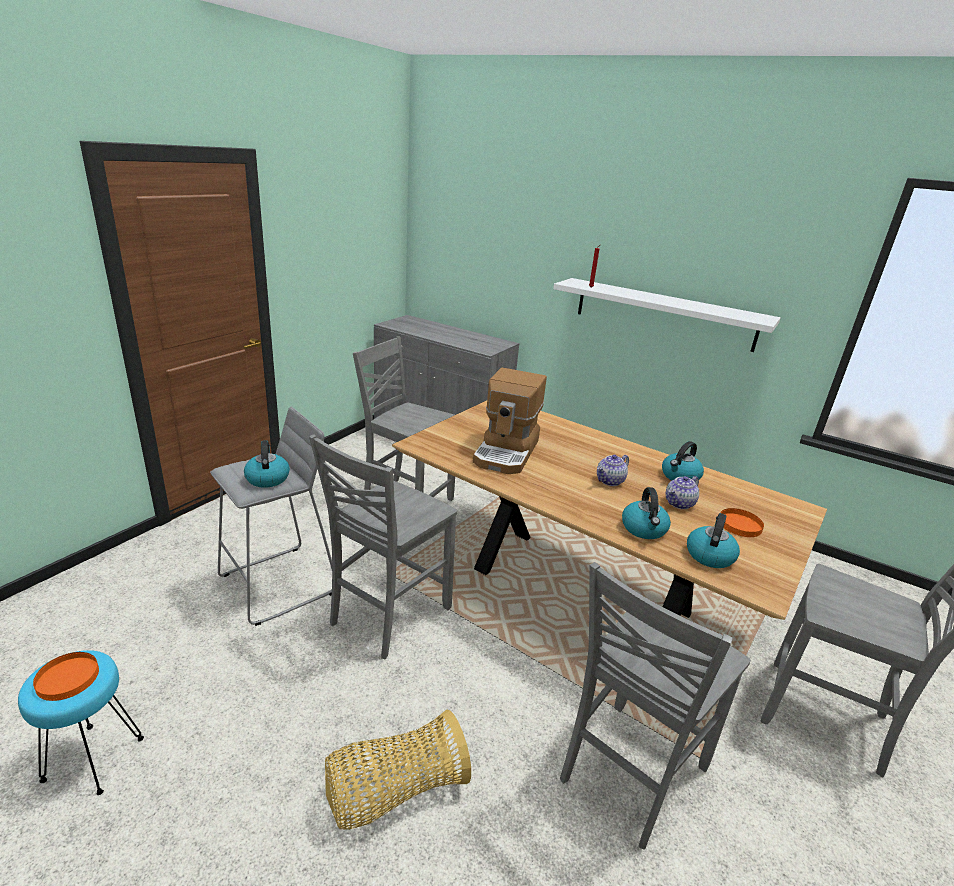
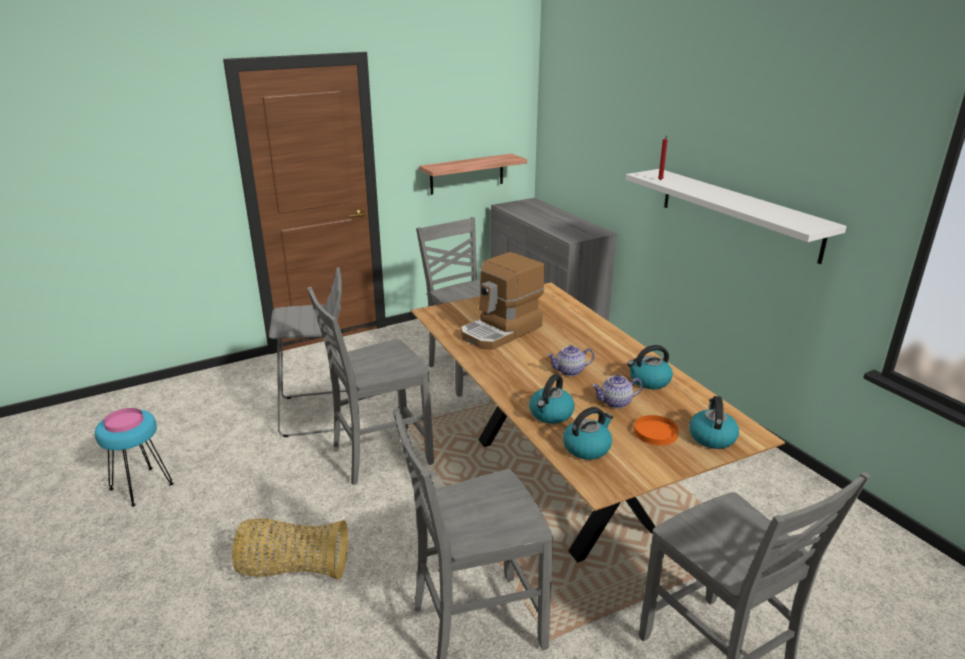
camera: 30 degrees right, 0 degrees up
orange plate [33,652,99,701] -> pink plate [103,408,144,432]
kettle [244,440,290,488] -> kettle moved to [689,396,739,449]
none -> shelf [419,154,527,195]

